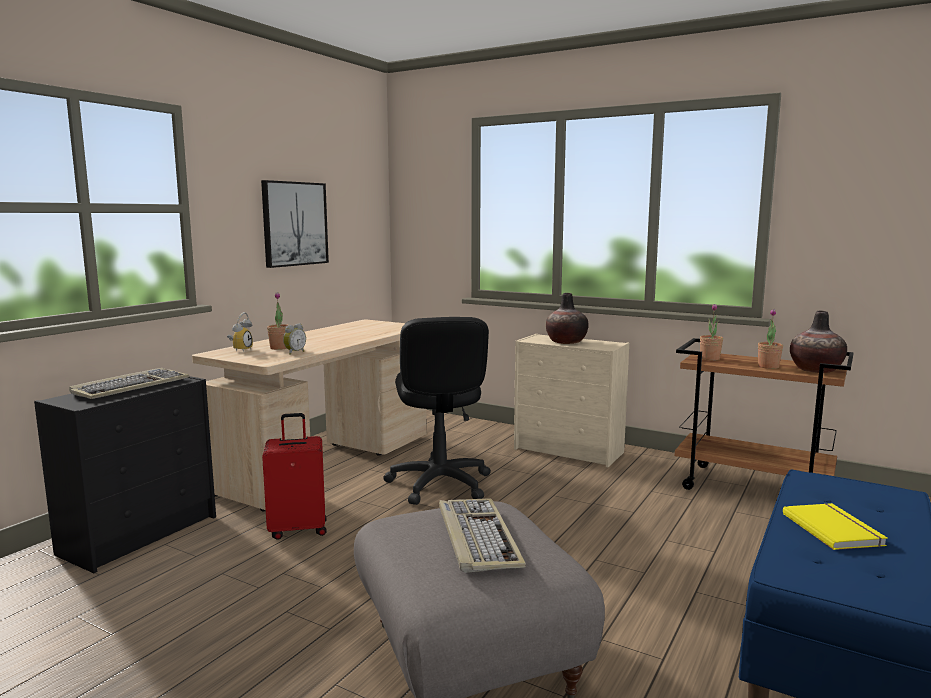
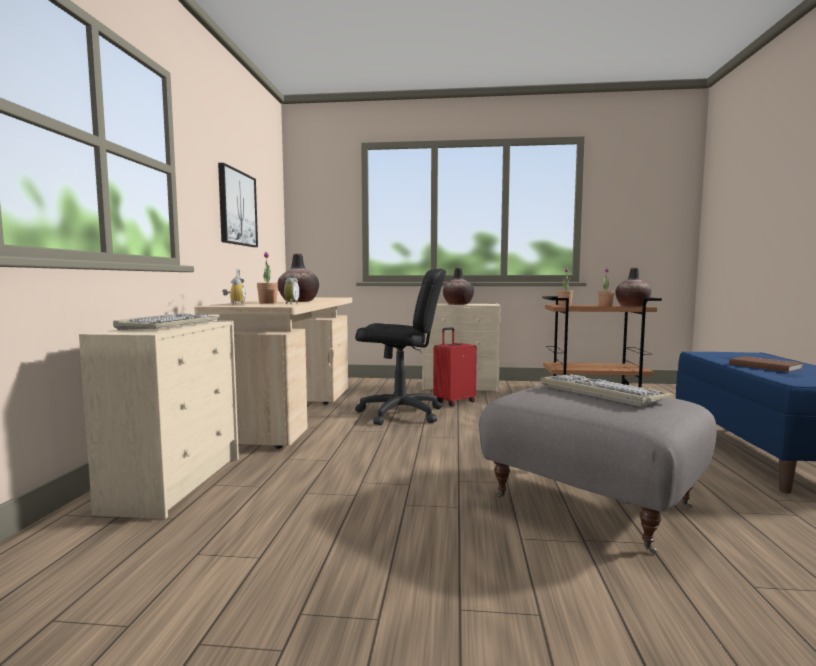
camera: 25 degrees left, 5 degrees down
black dresser [34,376,216,573] -> beige dresser [79,321,239,519]
red suitcase [262,413,327,540] -> red suitcase moved to [433,327,477,407]
black office chair [383,317,491,505] -> black office chair turned 45 degrees counterclockwise [355,269,446,425]
yellow book [783,503,888,550] -> brown book [729,356,804,372]
none -> vase [278,254,319,302]

